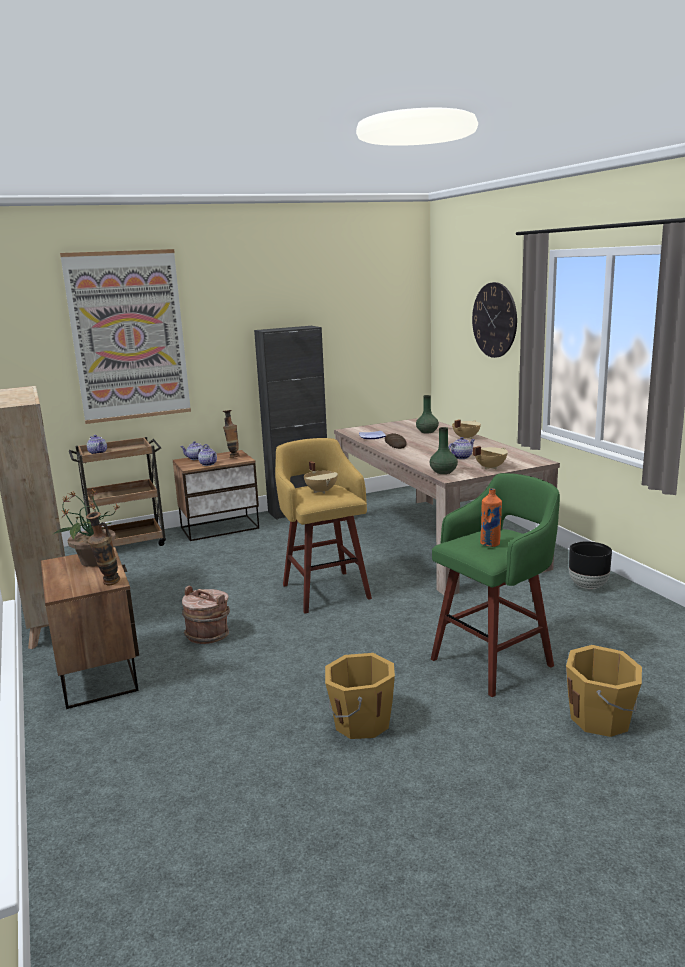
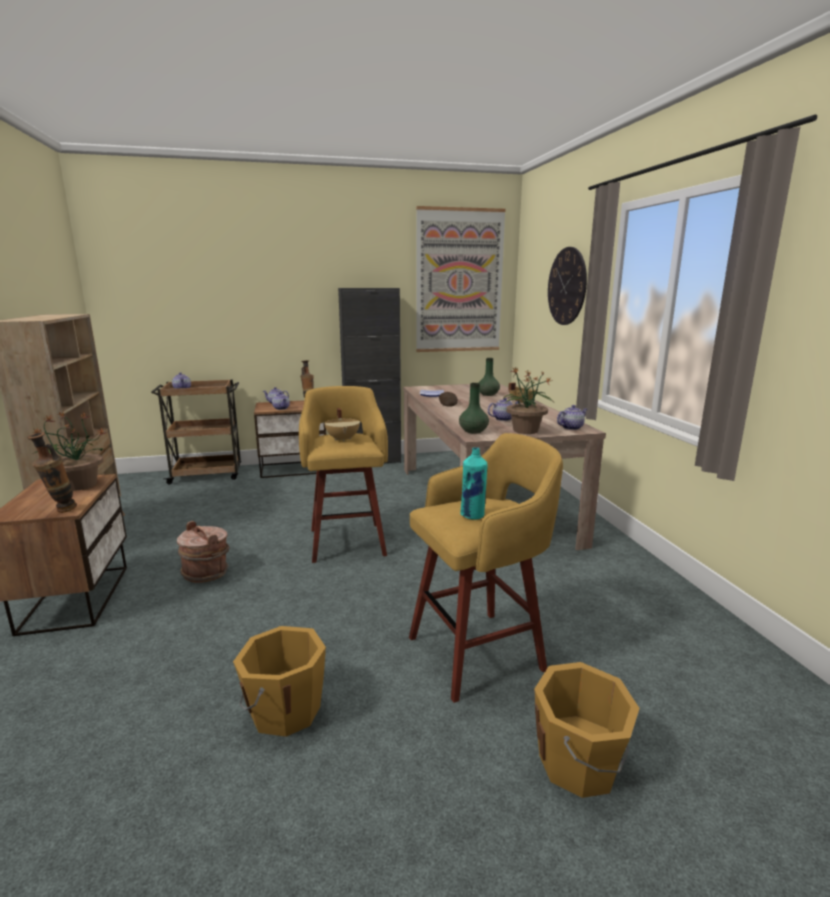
camera: 10 degrees right, 0 degrees up
picture [60,249,191,424] -> picture moved to [416,206,506,352]
green stool [431,473,560,697] -> yellow stool [409,433,563,703]
beige cooking pot [473,446,508,469] -> potted plant [503,367,554,434]
orange bottle [480,488,502,547] -> turquoise bottle [460,447,487,520]
black planter [569,541,612,589] -> none
none -> teapot [557,405,587,430]

